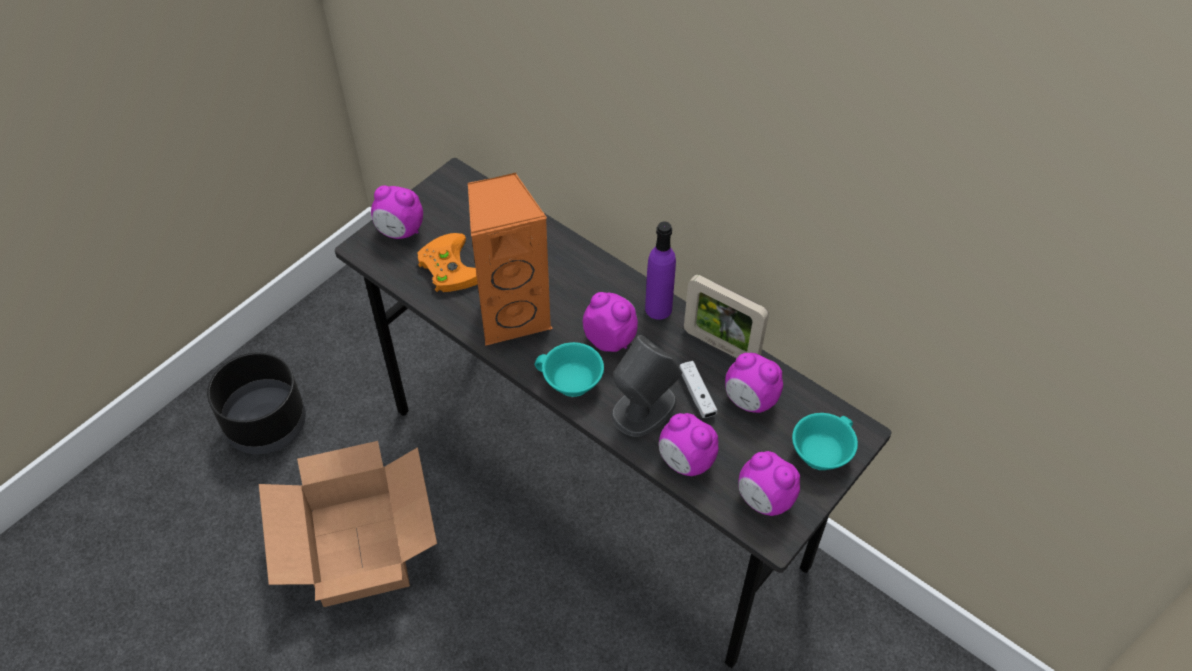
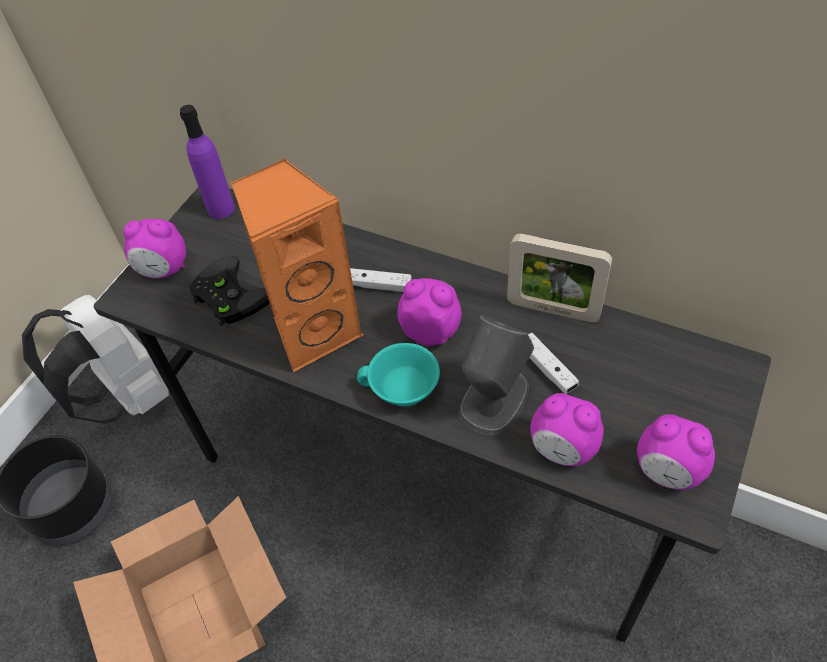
camera: 10 degrees left, 0 degrees up
orange game controller [418,233,478,292] -> black game controller [189,256,270,326]
purple bottle [645,222,676,320] -> purple bottle moved to [180,105,235,219]
alarm clock [725,353,783,413] -> none
turquoise cup [792,413,858,470] -> none
none -> white backpack [22,295,169,424]
none -> white game controller [350,268,411,292]

